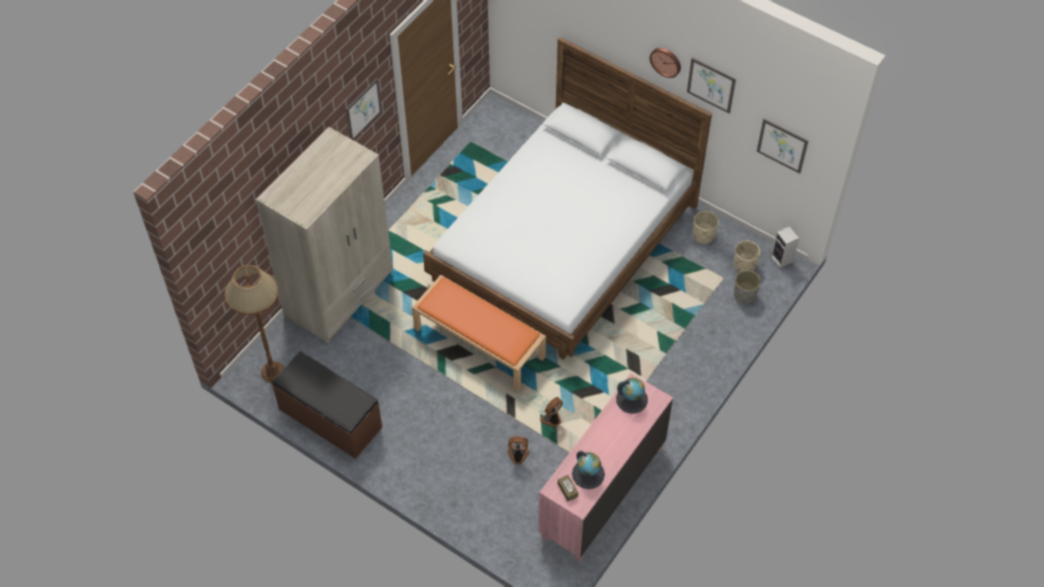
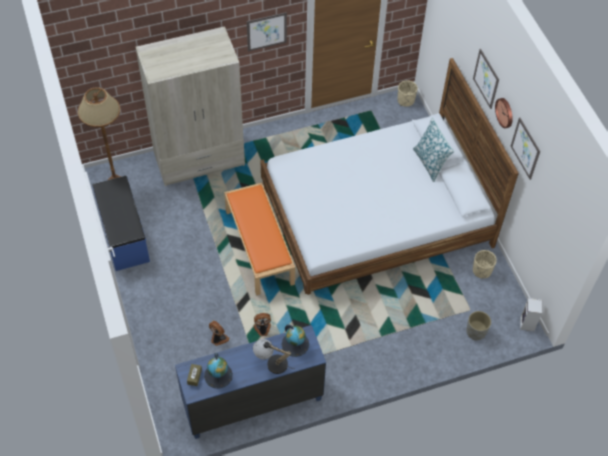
camera: 35 degrees right, 0 degrees up
brown bench [272,351,382,459] -> blue bench [92,176,150,271]
pink dresser [538,373,673,562] -> blue dresser [175,325,326,439]
beige planter [734,241,760,272] -> beige planter moved to [398,80,418,107]
picture [757,119,808,173] -> picture moved to [473,49,499,109]
none -> table lamp [253,339,294,374]
none -> pillow [413,118,454,182]

